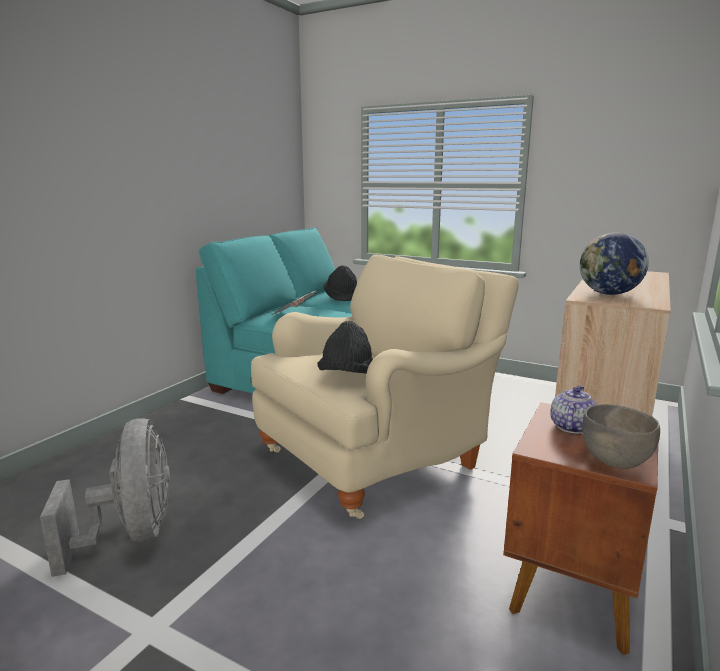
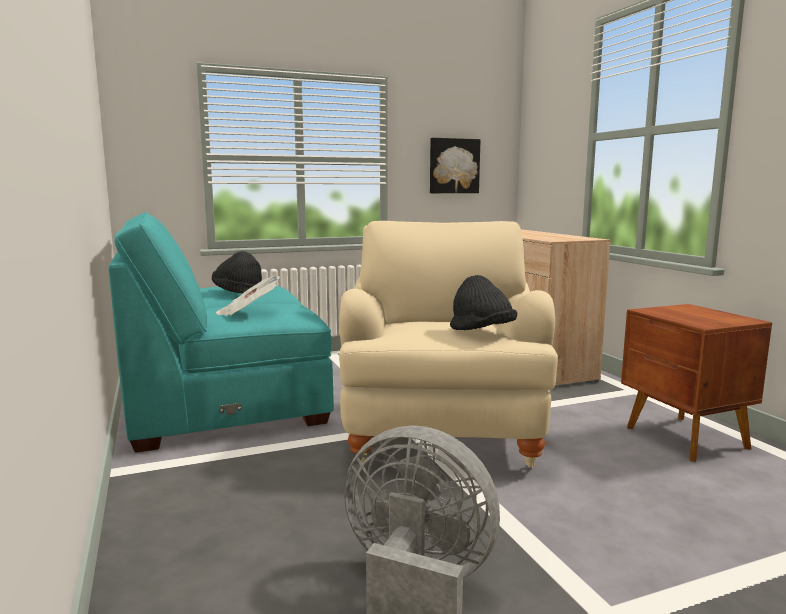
camera: 50 degrees left, 5 degrees down
teapot [550,385,597,434] -> none
globe [580,233,649,295] -> none
grey bowl [582,405,660,469] -> none
none -> picture [430,138,481,193]

